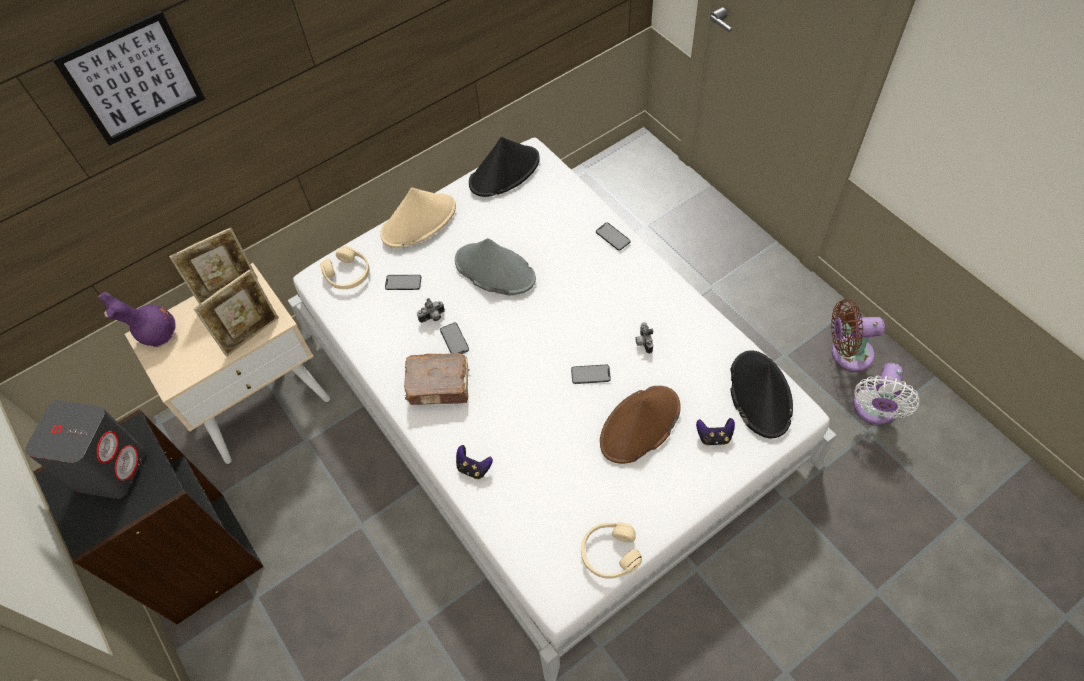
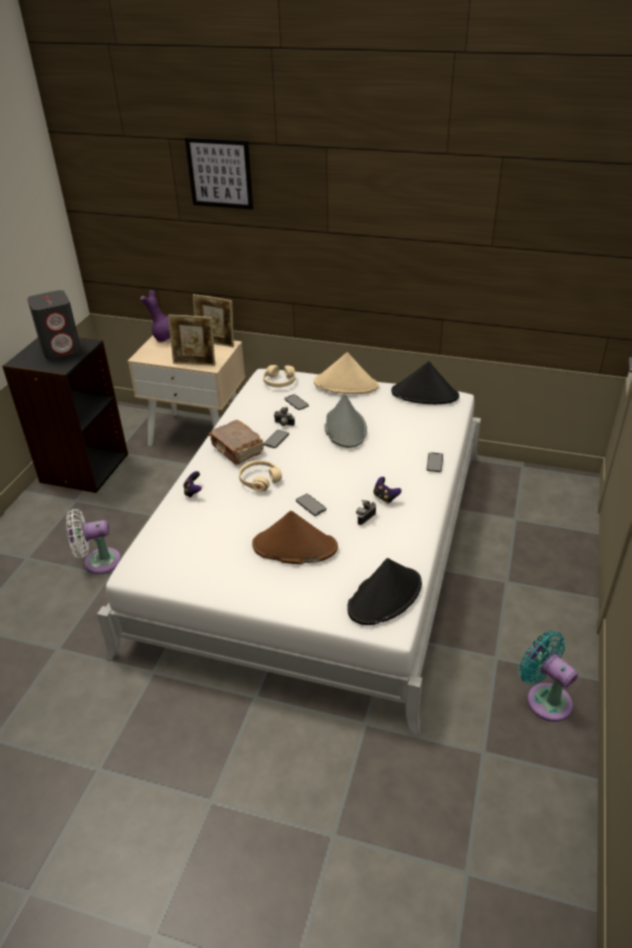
camera: 50 degrees right, 20 degrees down
beige headphones [581,522,642,579] -> beige headphones moved to [239,460,282,492]
game controller [696,418,735,446] -> game controller moved to [373,477,402,504]
brown fan [831,299,885,371] -> turquoise fan [519,631,578,722]
white fan [853,363,920,425] -> white fan moved to [66,509,121,574]

